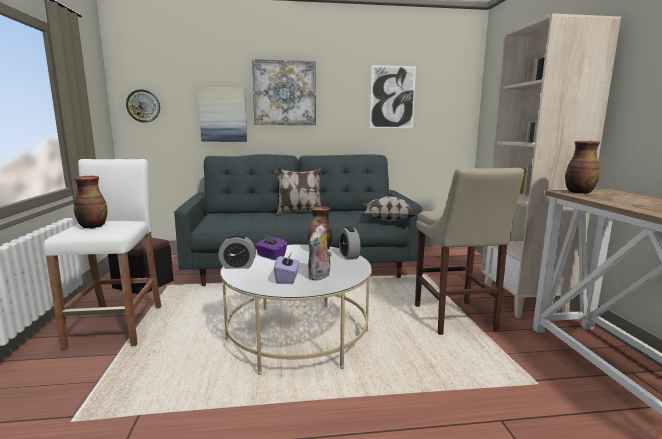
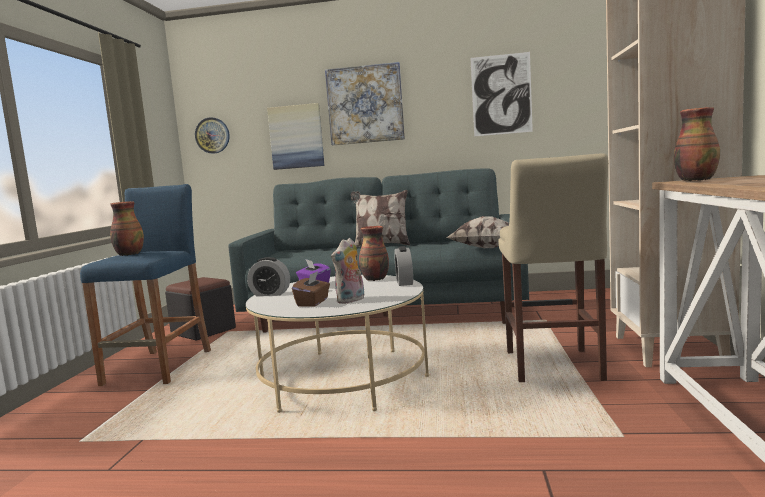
camera: 15 degrees right, 5 degrees down
white stool [43,159,161,351] -> blue stool [80,184,211,386]
purple tissue box [274,252,299,284] -> brown tissue box [292,271,330,307]

